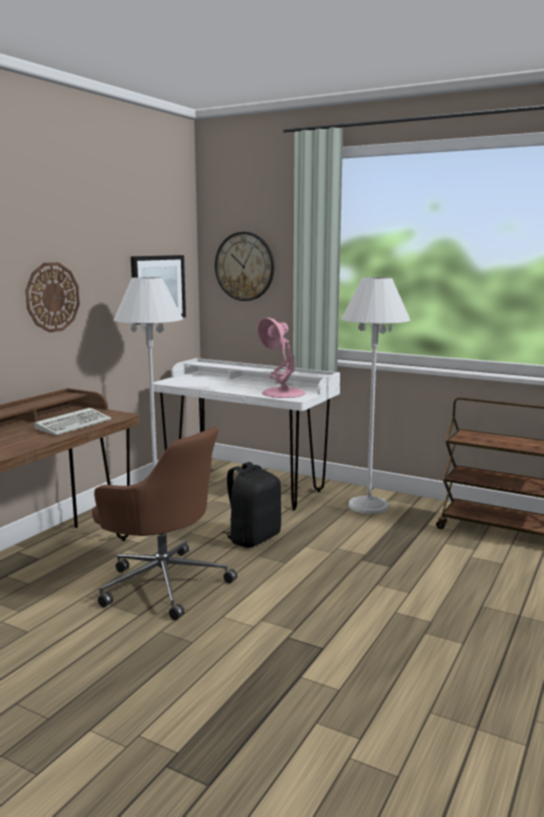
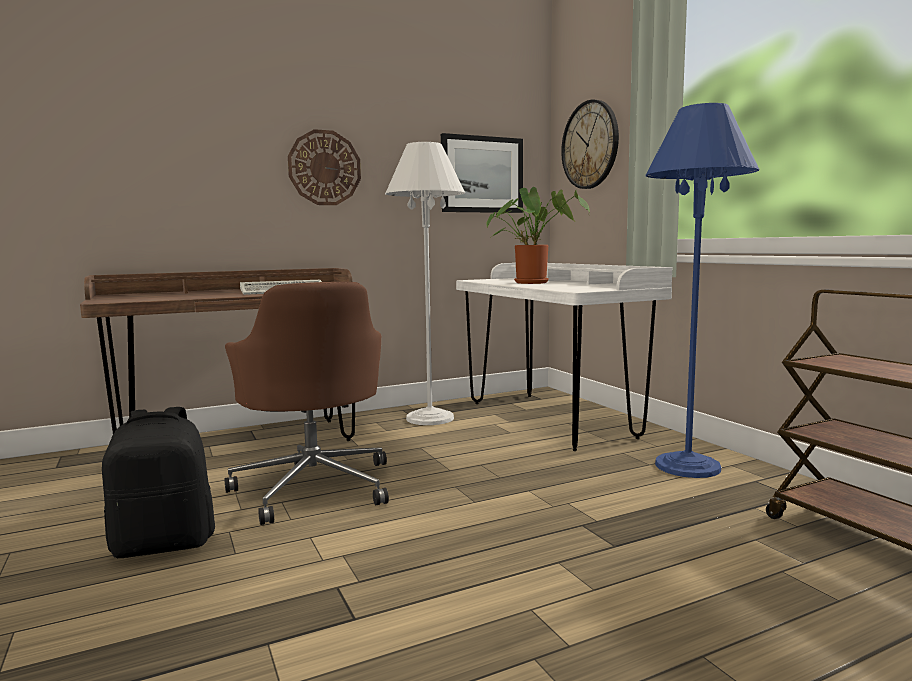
camera: 35 degrees right, 5 degrees down
black backpack [222,462,281,548] -> black backpack moved to [102,407,215,558]
pink table lamp [257,318,305,398] -> none
white floor lamp [341,277,410,514] -> blue floor lamp [645,103,759,478]
none -> potted plant [486,187,589,284]

